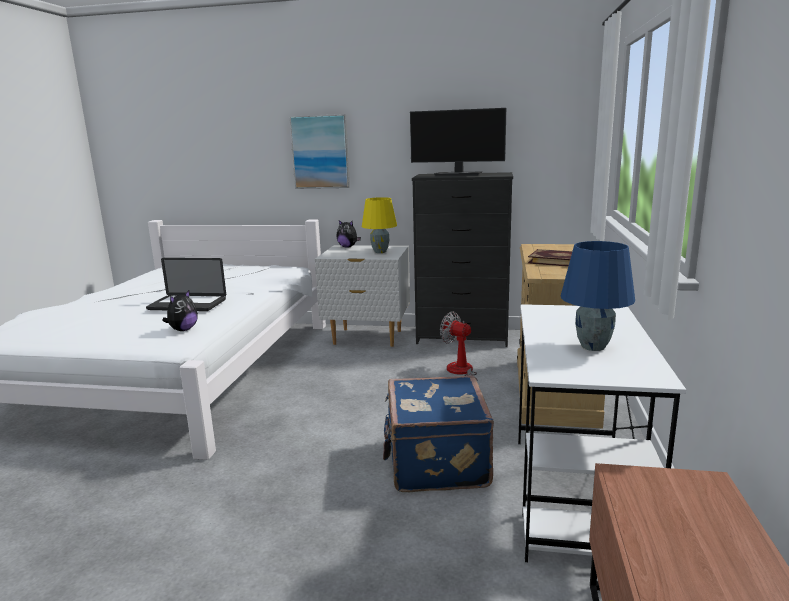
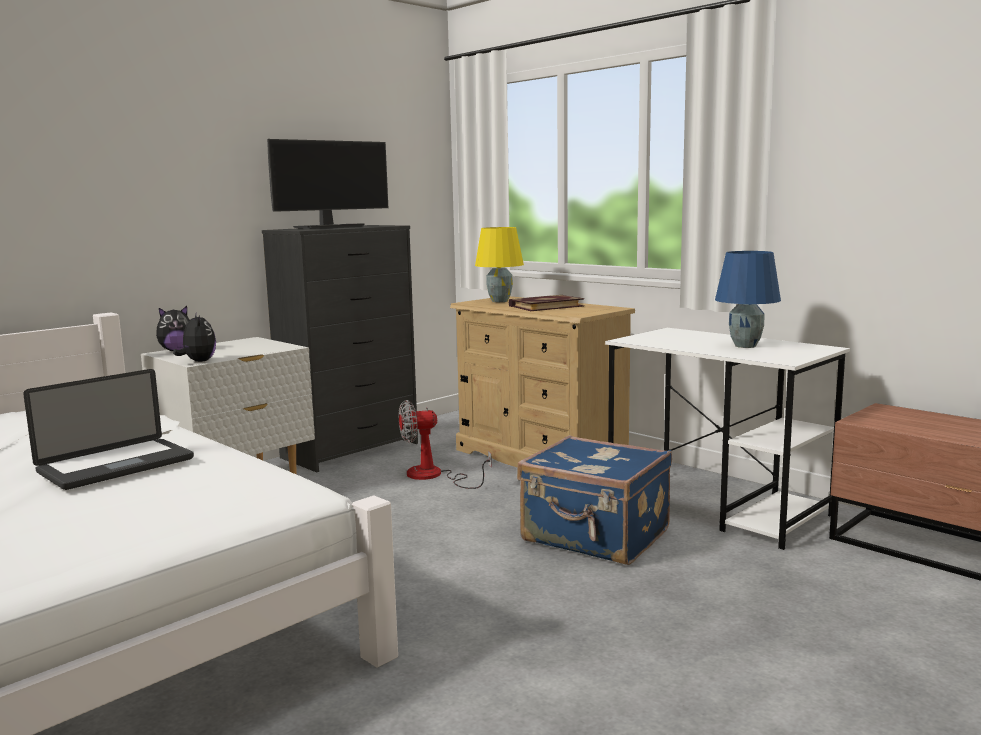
camera: 55 degrees left, 5 degrees down
plush toy [162,290,198,331] -> plush toy moved to [173,314,216,362]
picture [289,114,350,189] -> none
yellow table lamp [362,197,397,253] -> yellow table lamp moved to [475,227,524,302]

